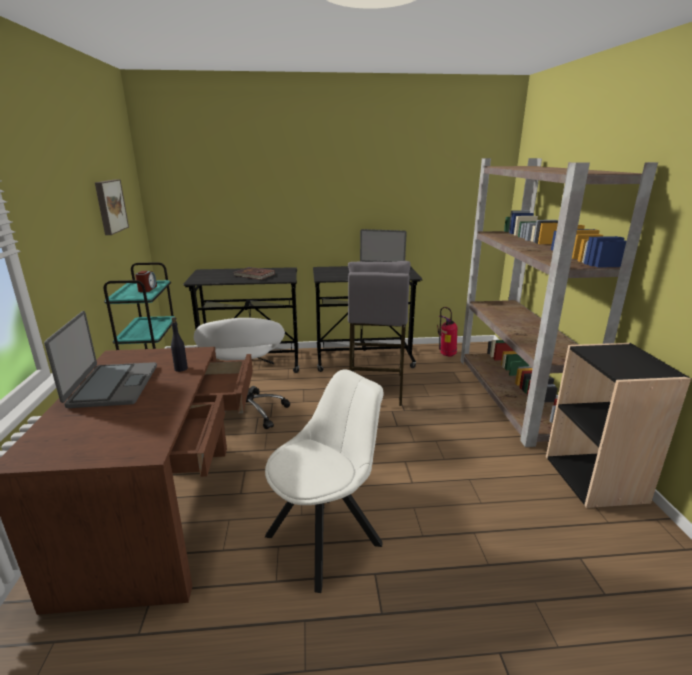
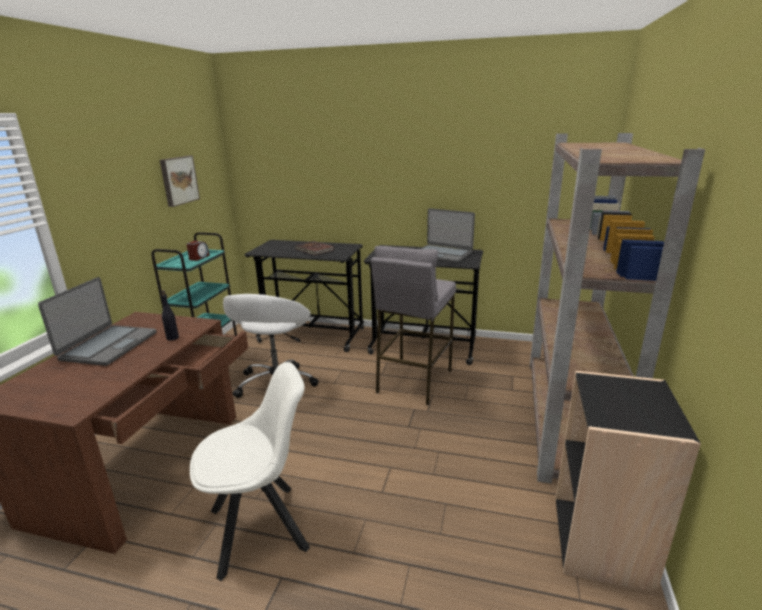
camera: 20 degrees right, 0 degrees up
fire extinguisher [437,307,457,357] -> none

